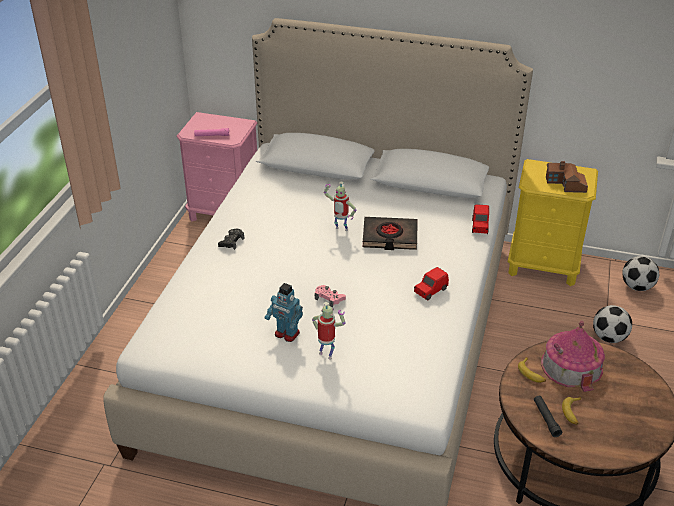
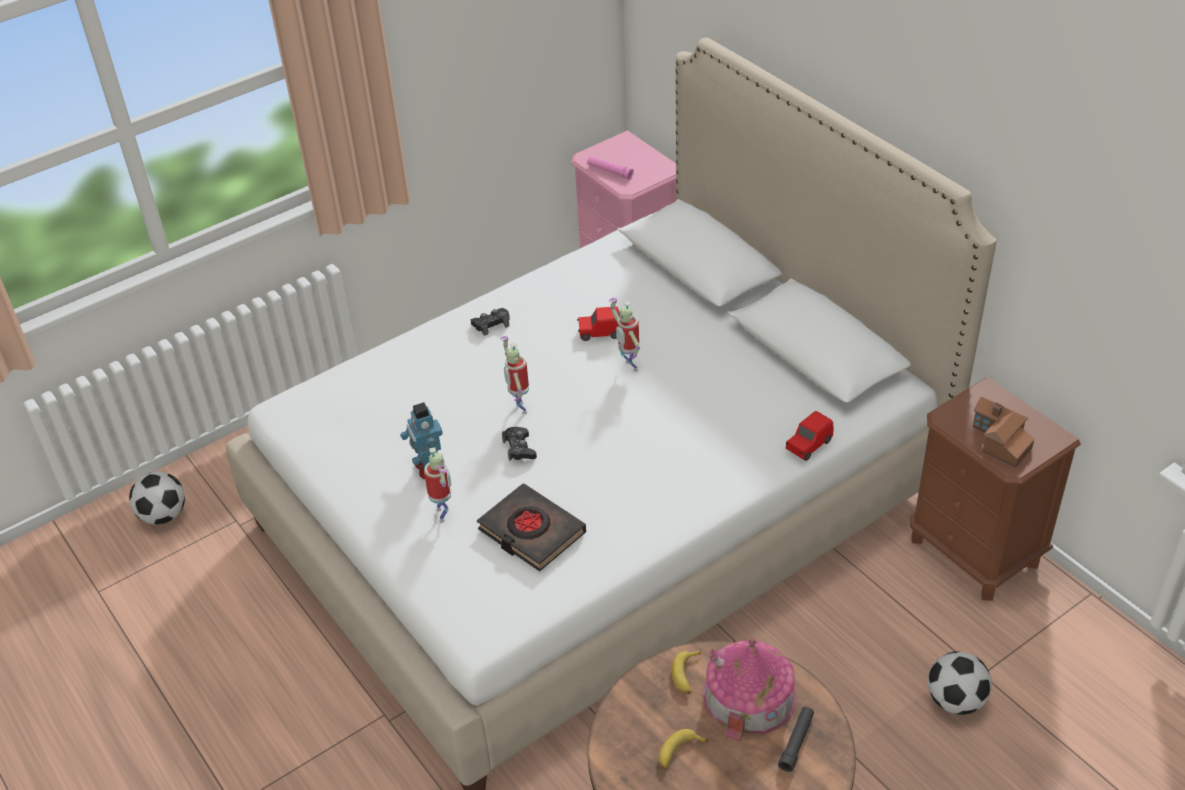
camera: 40 degrees right, 5 degrees up
pink game controller [315,285,346,308] -> black game controller [502,426,537,461]
black book [363,217,418,250] -> black book moved to [477,483,586,571]
red toy car [414,267,449,301] -> red toy car moved to [577,307,620,341]
yellow nightstand [508,159,598,286] -> brown nightstand [909,377,1081,601]
black flashlight [534,396,562,437] -> black flashlight moved to [778,707,814,772]
football [622,256,659,291] -> football moved to [129,471,185,525]
none -> toy robot [500,336,529,414]

